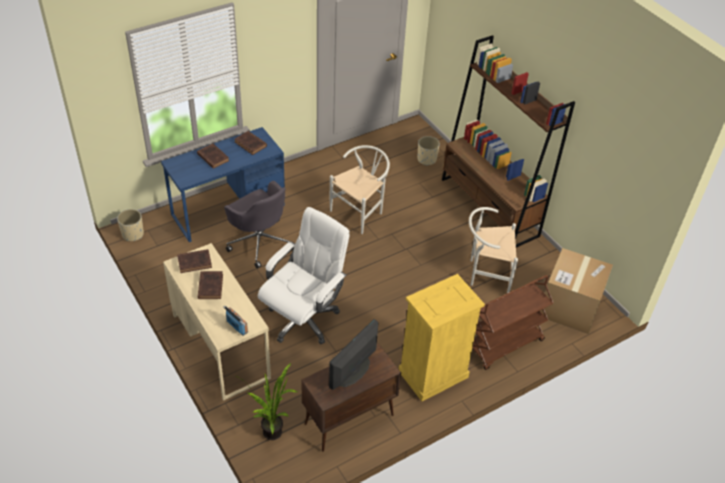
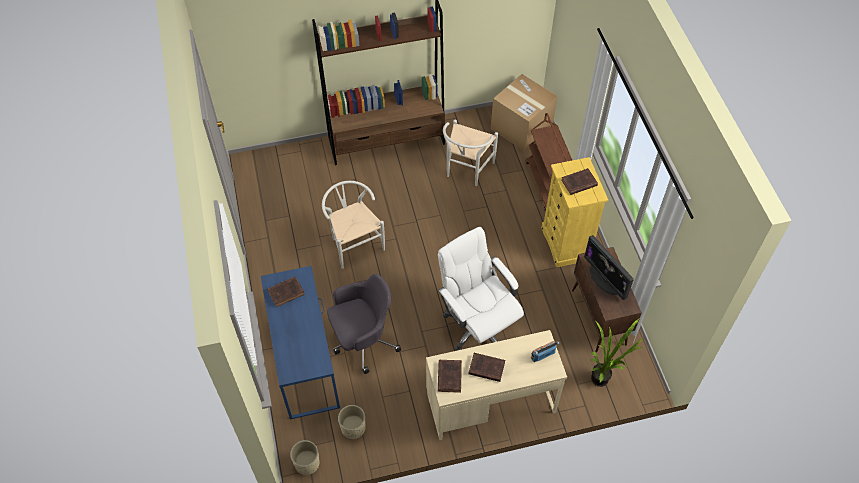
camera: 70 degrees left, 10 degrees up
brown book [197,144,229,169] -> brown book moved to [561,168,598,195]
beige planter [417,136,440,166] -> beige planter moved to [338,405,366,439]

